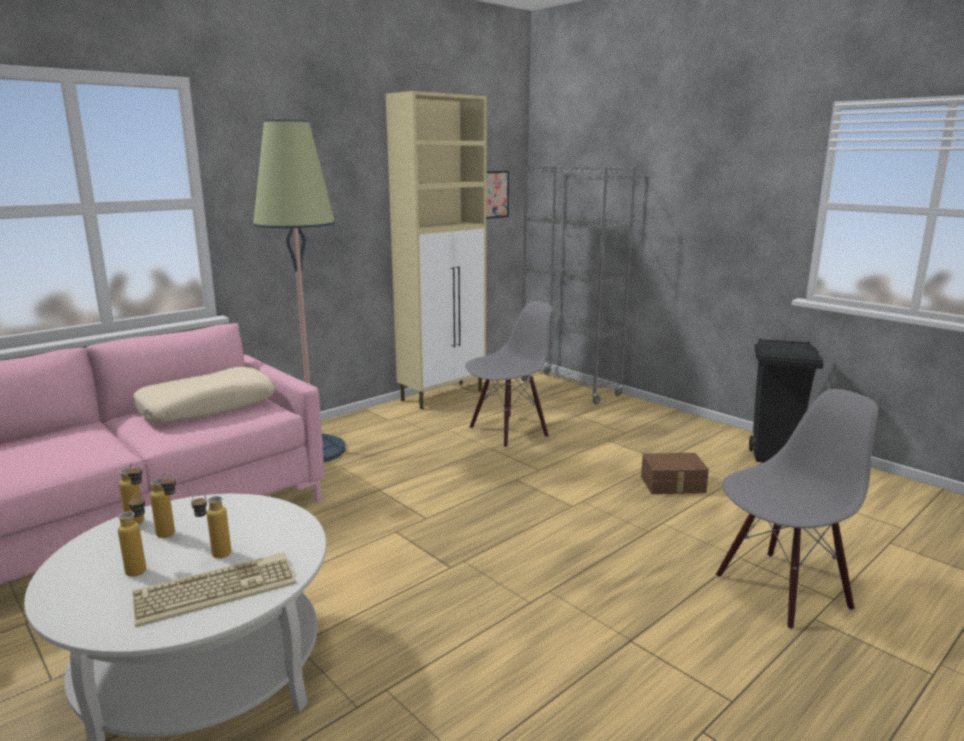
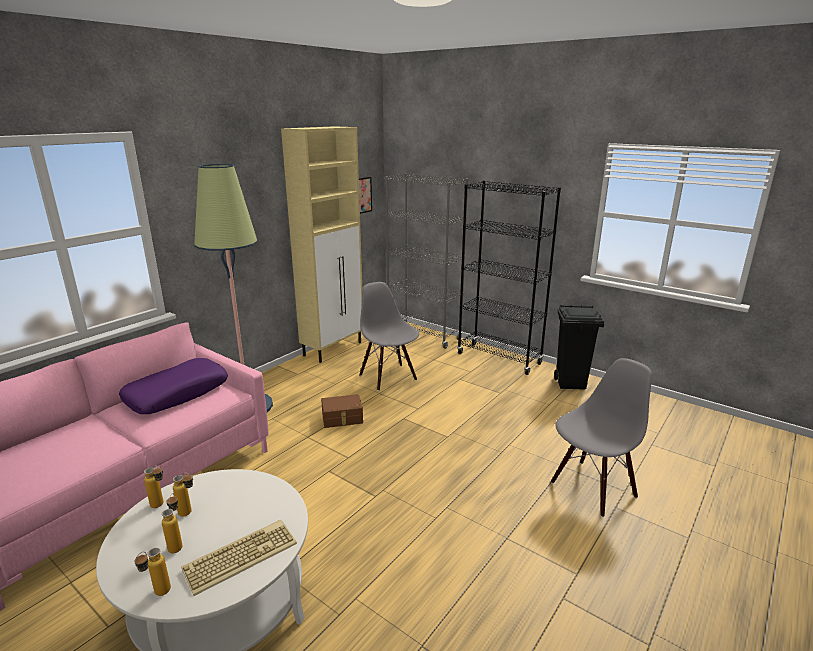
camera: 10 degrees left, 5 degrees up
beige pillow [133,367,275,423] -> purple pillow [119,358,228,414]
bottle [191,493,231,558] -> bottle moved to [134,548,171,596]
grey chair [466,301,552,448] -> grey chair turned 75 degrees counterclockwise [359,282,419,391]
brown storage box [641,453,709,494] -> brown storage box moved to [321,394,363,428]
none -> black bookcase [457,180,561,375]

